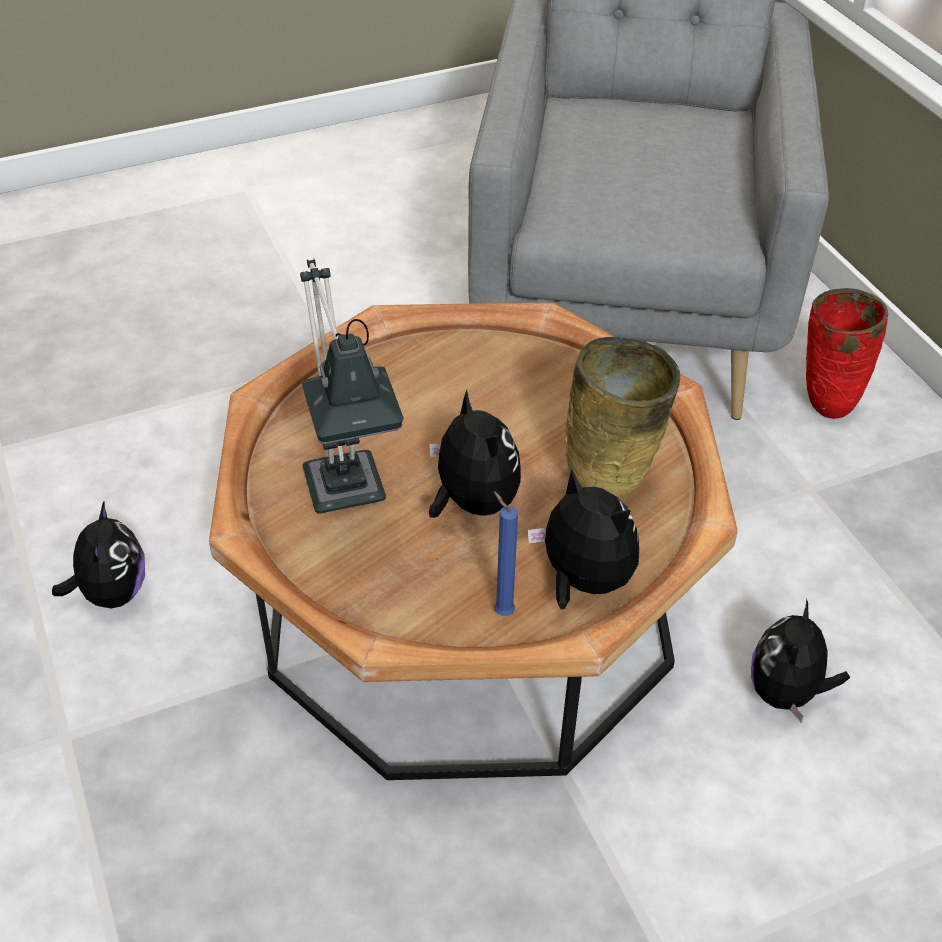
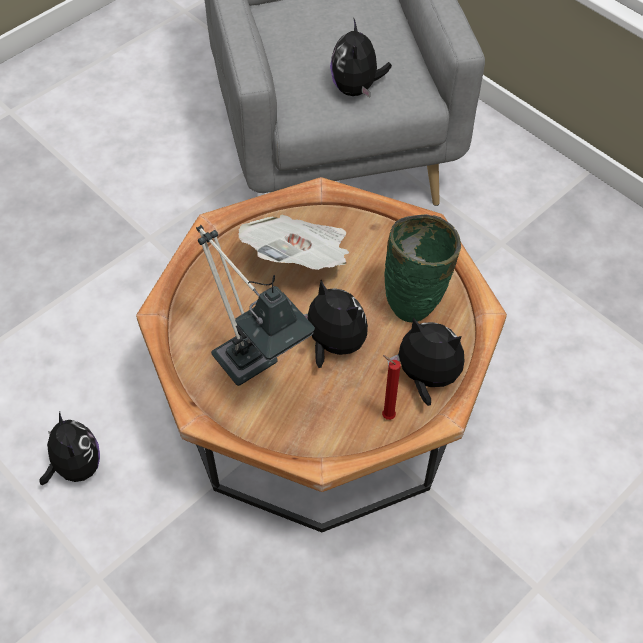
camera: 20 degrees left, 10 degrees up
blue candle [494,491,518,616] -> red candle [382,355,401,420]
beige vase [565,337,680,502] -> green vase [384,214,461,322]
plush toy [751,598,850,722] -> plush toy moved to [330,19,392,98]
red vase [806,288,888,419] -> none
none -> newspaper [238,215,349,270]

